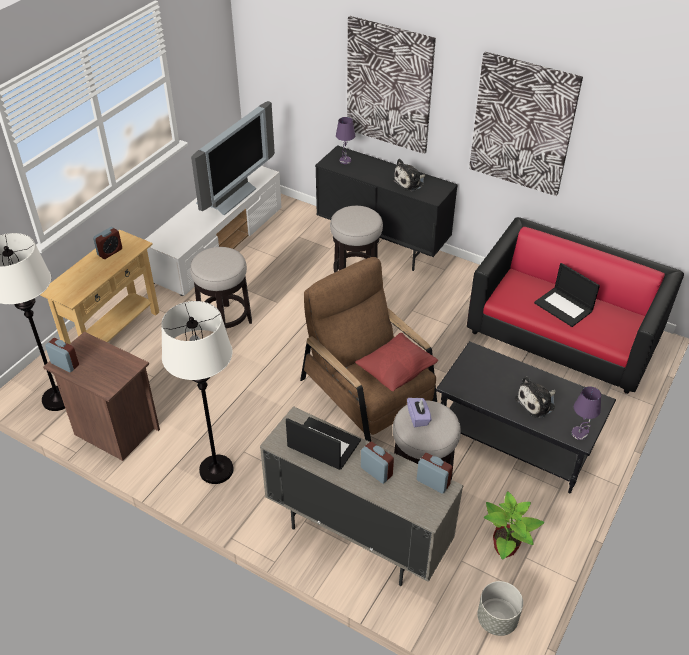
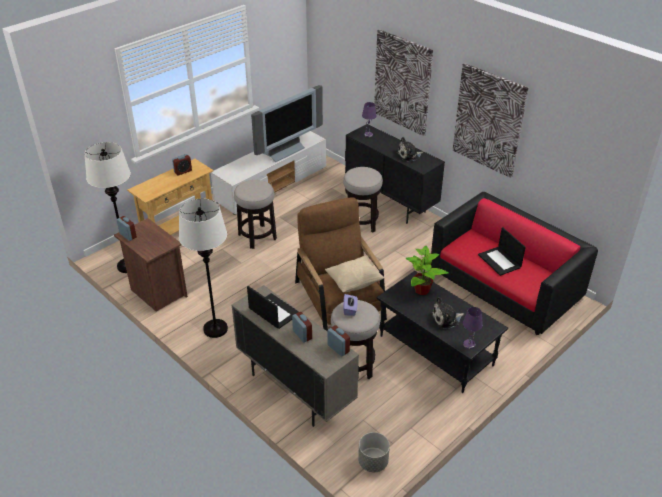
camera: 15 degrees right, 5 degrees down
red pillow [355,333,438,391] -> beige pillow [325,256,384,292]
potted plant [484,491,544,559] -> potted plant moved to [405,245,449,295]

